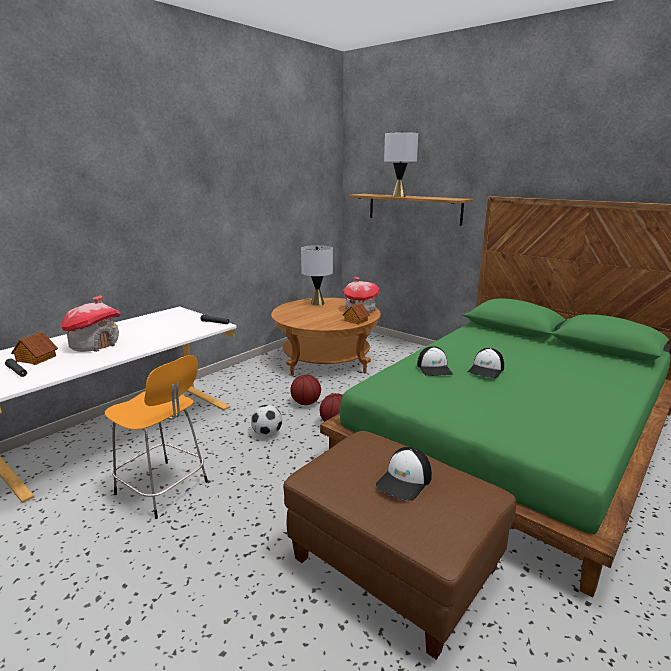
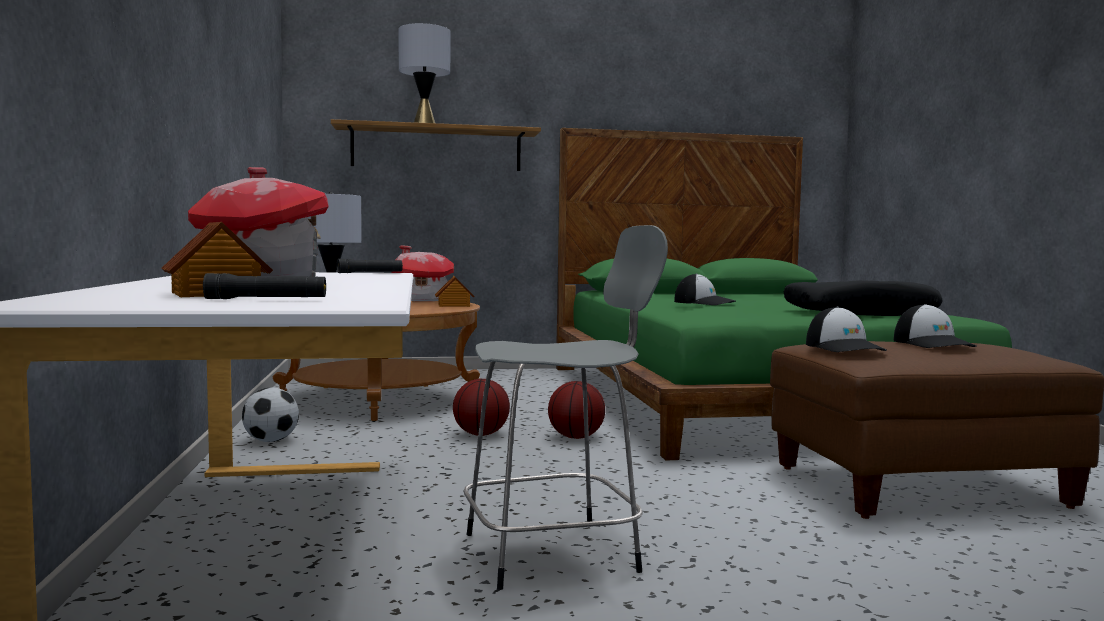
camera: 50 degrees left, 15 degrees down
orange stool [105,355,208,519] -> grey stool [464,225,668,590]
football [251,405,282,436] -> football moved to [242,387,299,442]
cap [468,348,504,378] -> cap moved to [806,307,886,352]
none -> black pillow [784,280,943,316]

